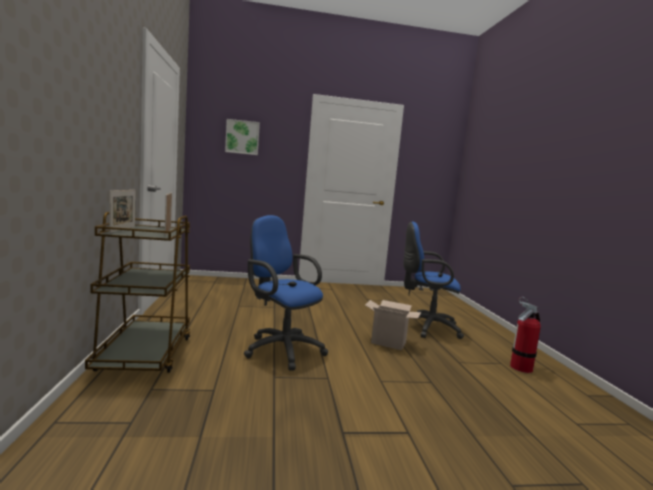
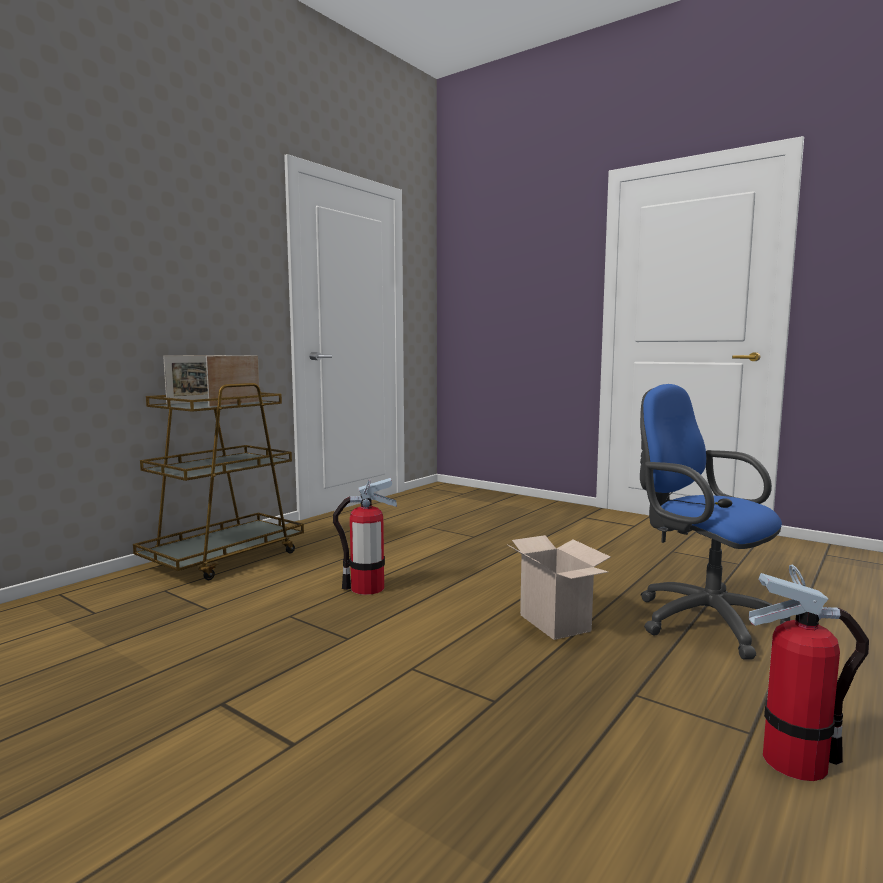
camera: 45 degrees right, 0 degrees up
picture [225,119,260,155] -> none
blue office chair [244,215,328,371] -> fire extinguisher [333,478,397,595]

